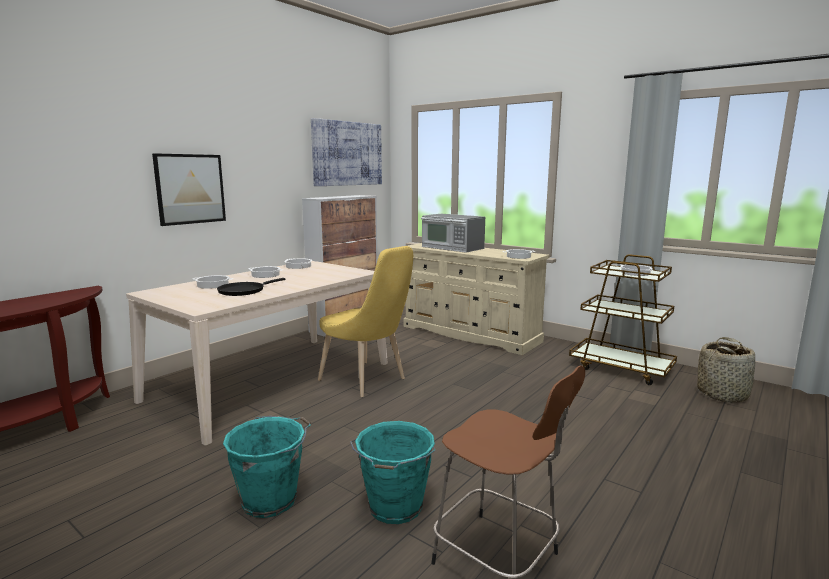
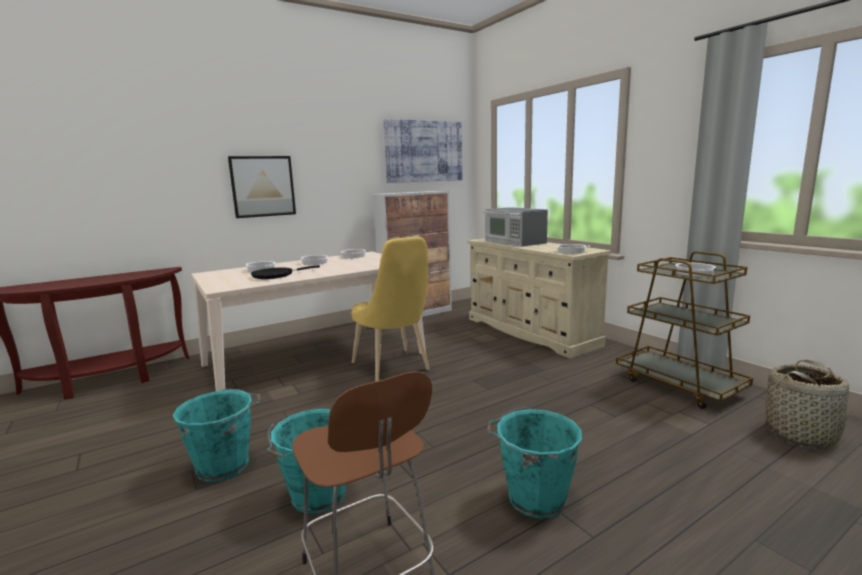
camera: 20 degrees right, 0 degrees up
none -> turquoise bucket [487,407,582,519]

